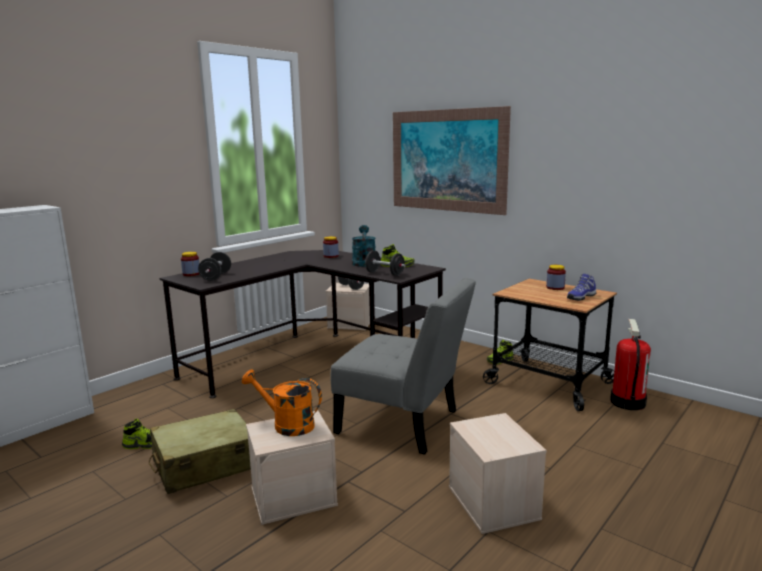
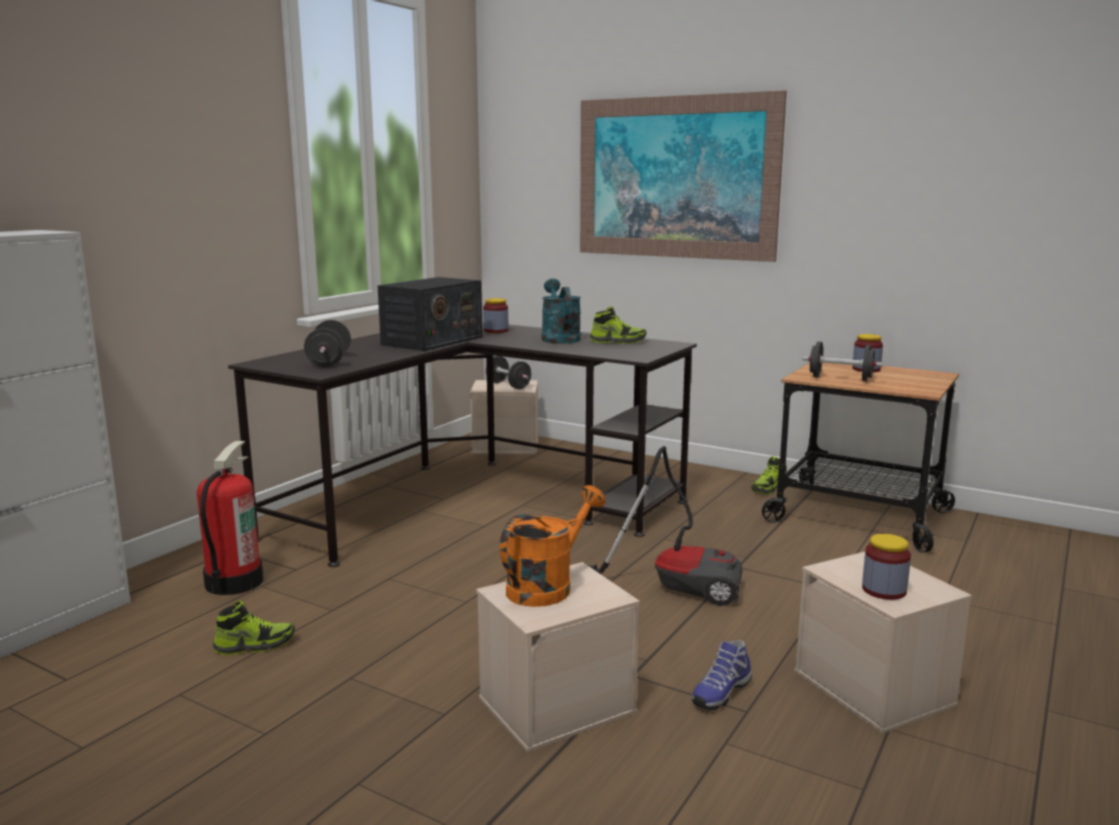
camera: 10 degrees left, 0 degrees up
beige suitcase [149,409,251,494] -> none
jar [181,252,199,276] -> jar moved to [862,534,911,600]
orange watering can [242,370,322,436] -> orange watering can turned 120 degrees clockwise [500,485,606,607]
grey chair [331,278,476,455] -> vacuum cleaner [588,446,742,606]
black dumbbell [365,250,406,276] -> black dumbbell moved to [803,342,883,382]
shoe [567,274,596,301] -> shoe moved to [692,640,752,710]
fire extinguisher [610,319,651,410] -> fire extinguisher moved to [197,441,263,595]
none -> radio [378,277,482,351]

